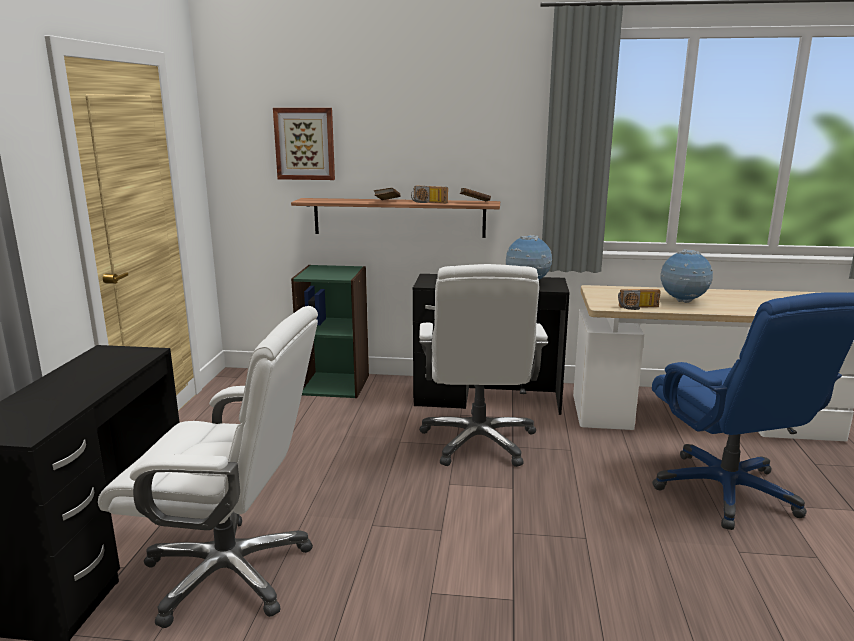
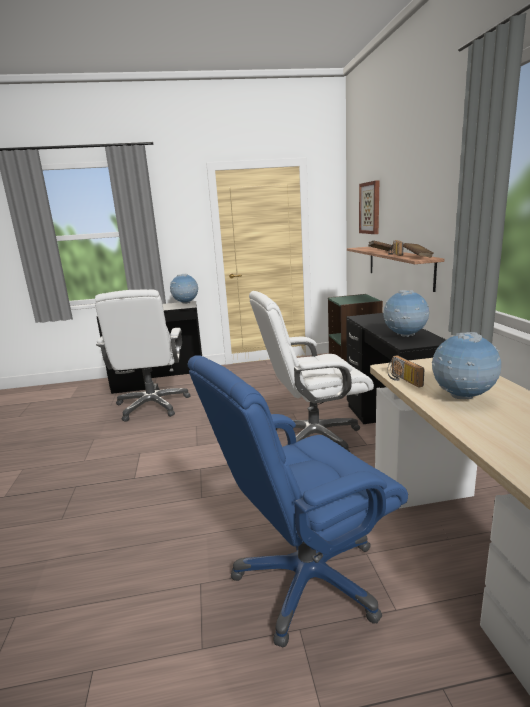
camera: 75 degrees right, 0 degrees up
none -> globe [170,274,198,304]

